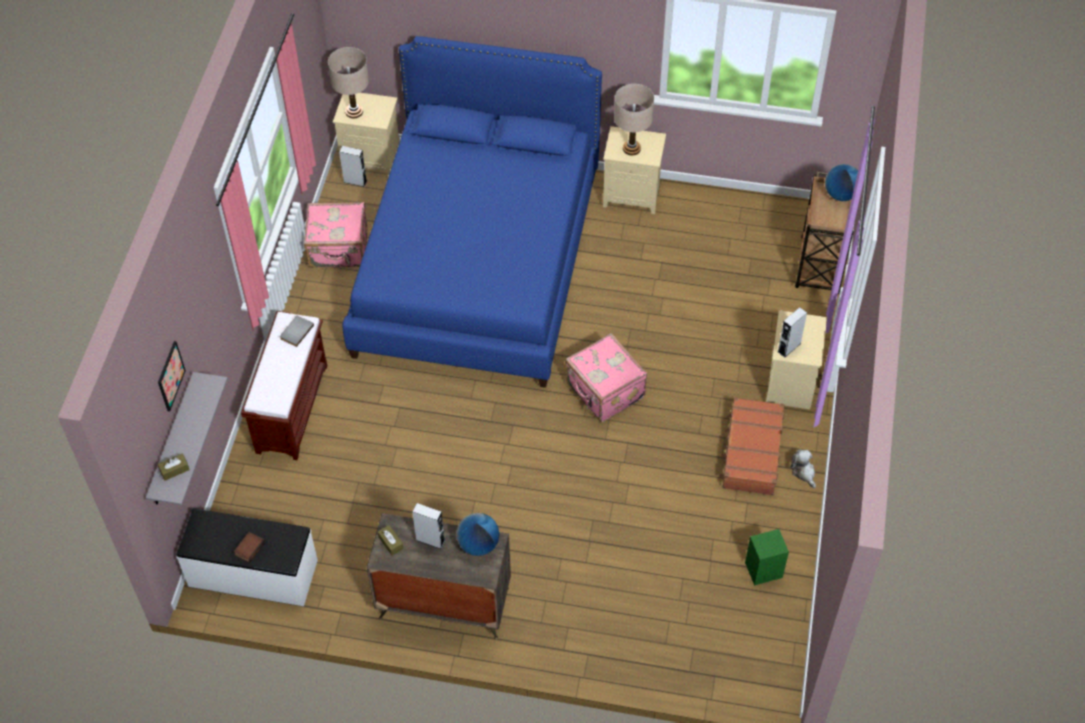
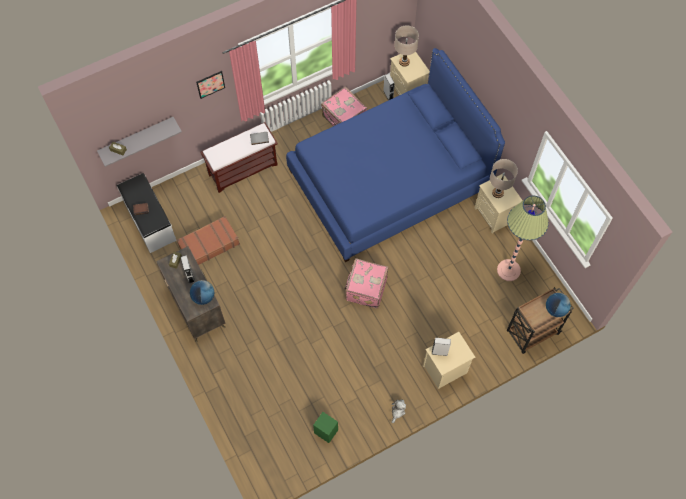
camera: 50 degrees right, 10 degrees up
picture [158,341,186,411] -> picture moved to [196,71,225,99]
brown suitcase [719,397,784,495] -> brown suitcase moved to [177,216,240,265]
none -> floor lamp [497,196,549,281]

